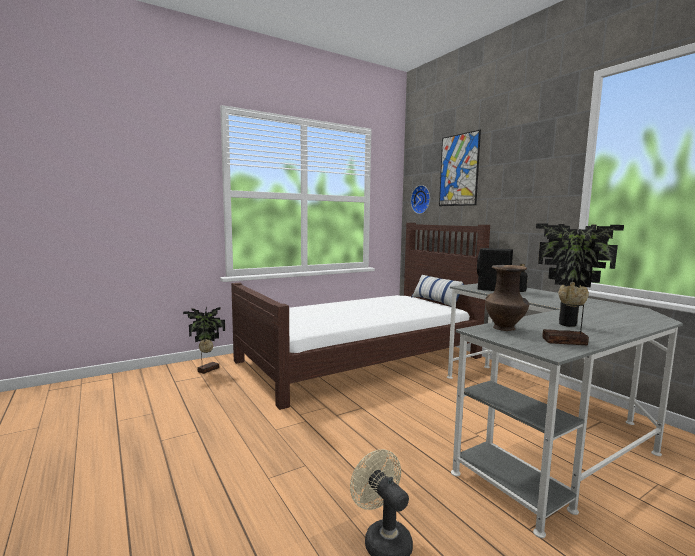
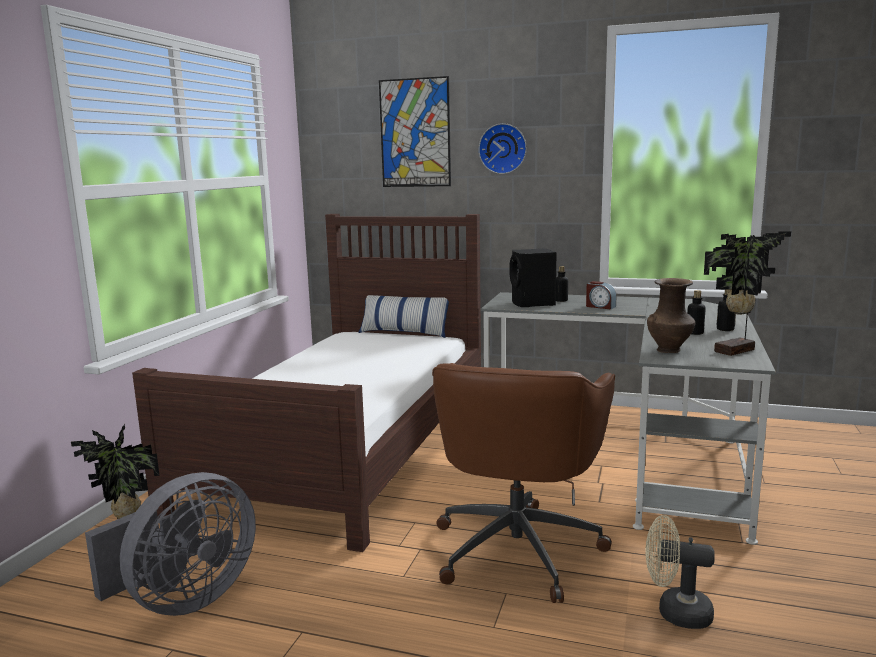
camera: 40 degrees left, 5 degrees up
wall clock [411,185,430,214] -> wall clock moved to [478,123,527,174]
none -> grey fan [85,472,256,616]
none -> brown office chair [432,363,615,603]
none -> alarm clock [586,281,617,309]
none -> bottle [716,289,736,331]

